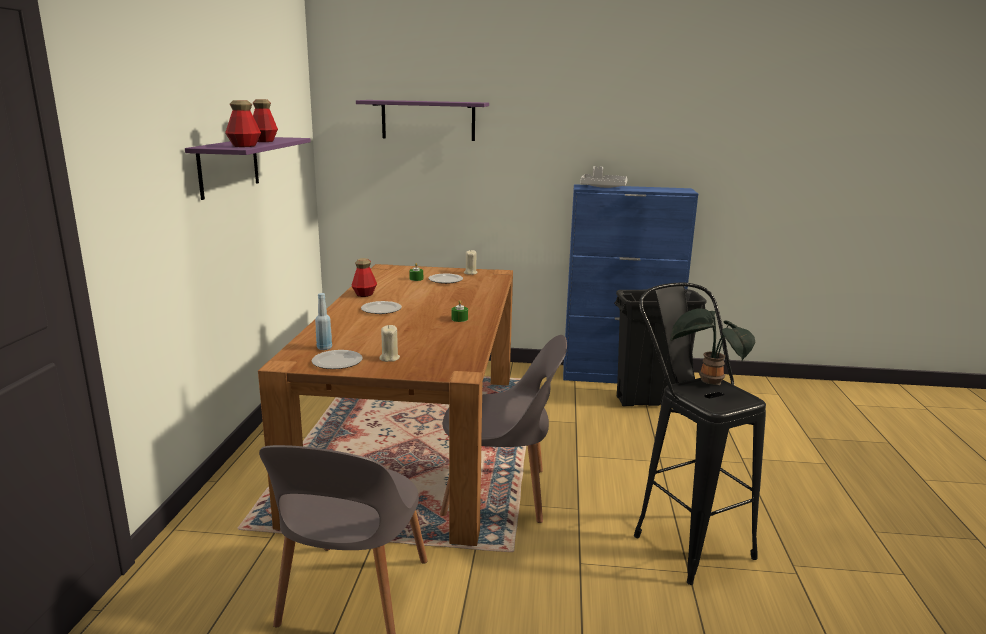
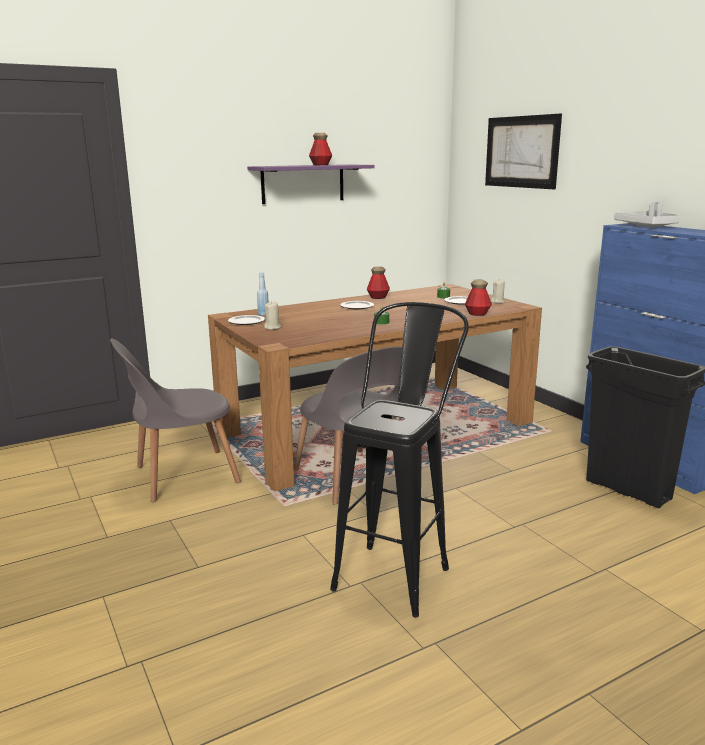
camera: 55 degrees right, 0 degrees up
bottle [225,100,261,147] -> bottle moved to [465,280,492,316]
purple shelf [356,100,489,141] -> picture [485,113,562,189]
potted plant [670,308,755,385] -> none

